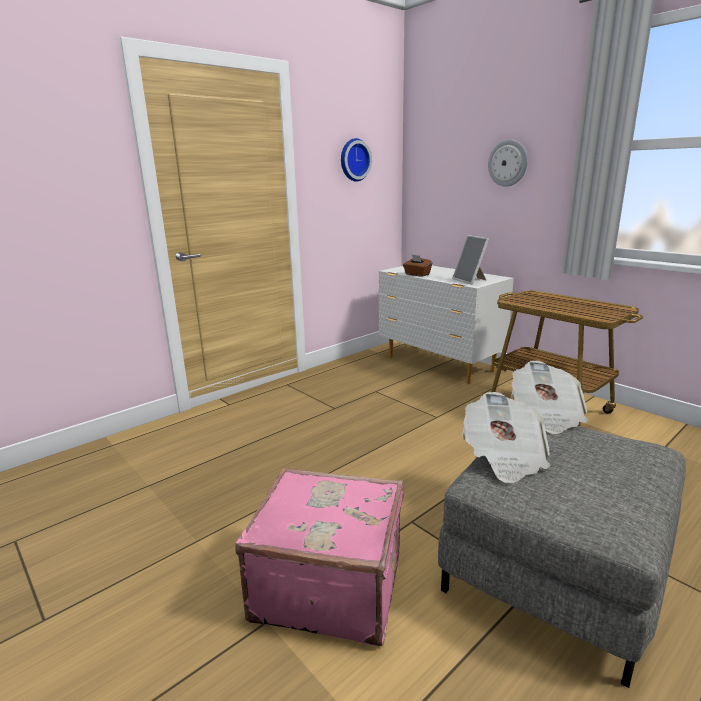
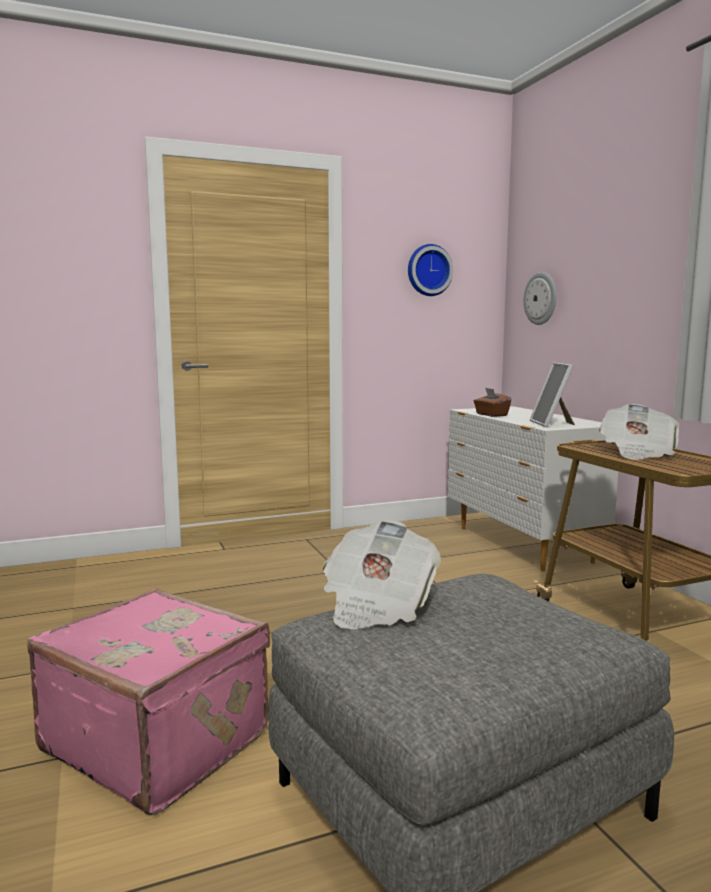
camera: 20 degrees right, 10 degrees down
wall clock [488,139,528,187] -> wall clock moved to [524,272,557,325]
newspaper [512,361,588,434] -> newspaper moved to [599,404,680,460]

